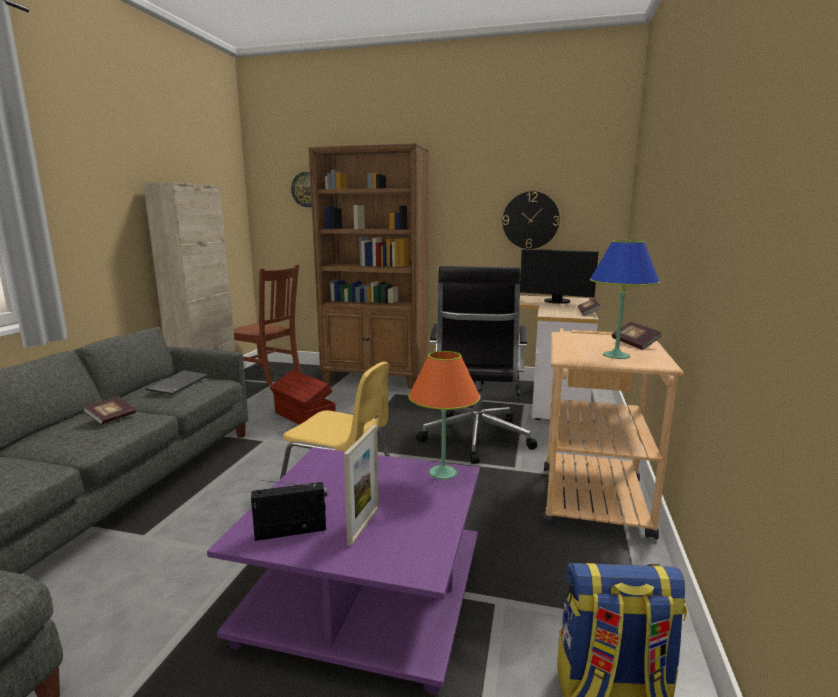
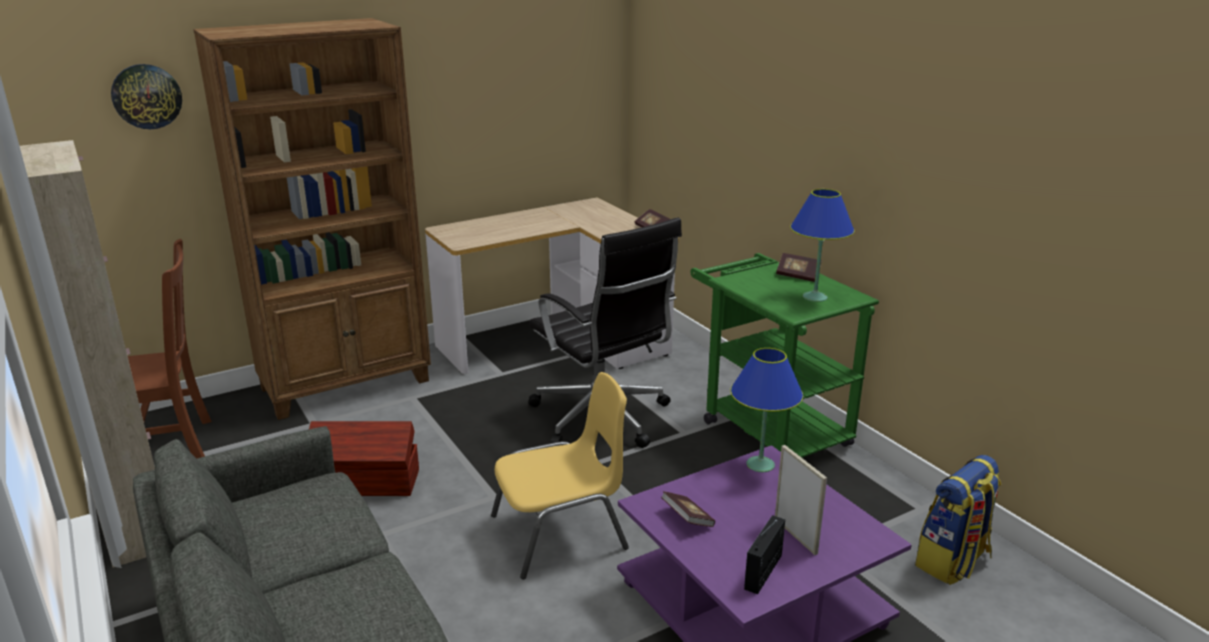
camera: 45 degrees left, 10 degrees up
book [83,396,136,425] -> book moved to [661,491,715,527]
keyboard [145,370,208,395] -> none
orange table lamp [408,351,480,480] -> blue table lamp [731,348,803,472]
wall clock [503,191,560,249] -> none
monitor [520,249,599,304] -> none
beige cart [542,329,684,539] -> green cart [690,253,879,458]

